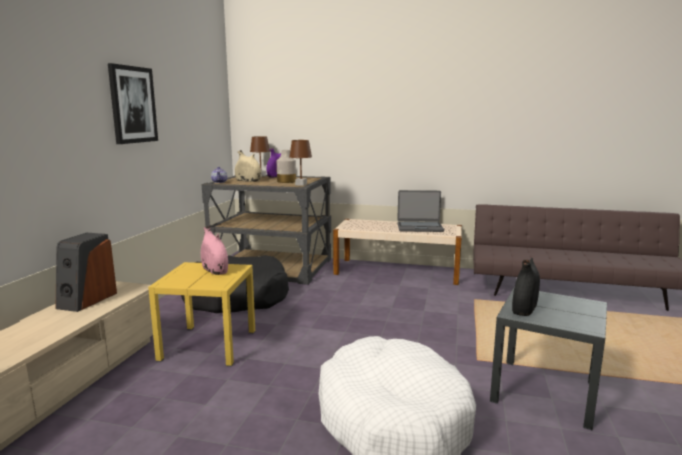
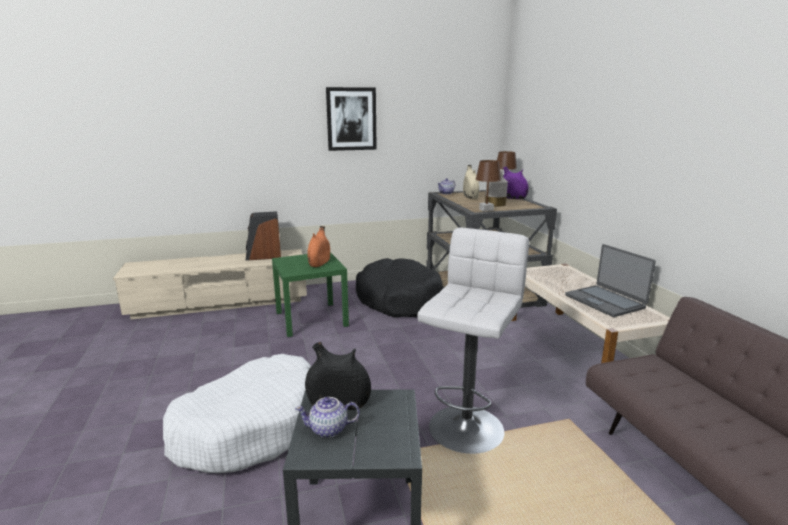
camera: 60 degrees right, 5 degrees up
yellow side table [148,262,256,366] -> green side table [272,252,349,337]
pink vase [201,226,228,275] -> orange vase [307,226,330,267]
none -> teapot [295,397,360,438]
none -> white stool [417,228,529,454]

